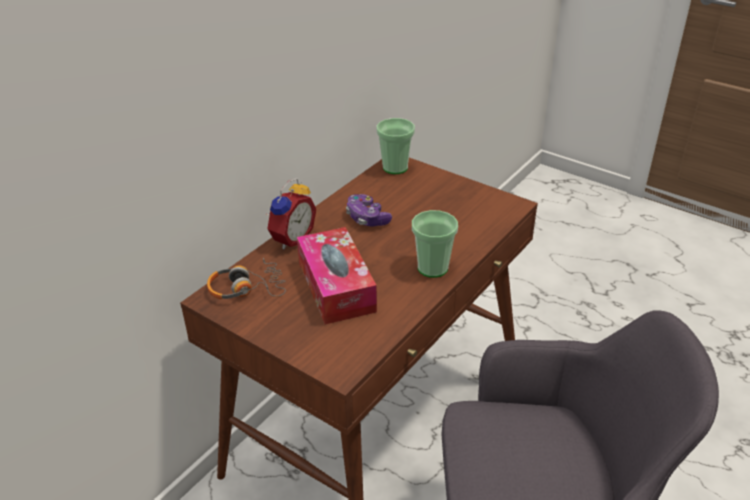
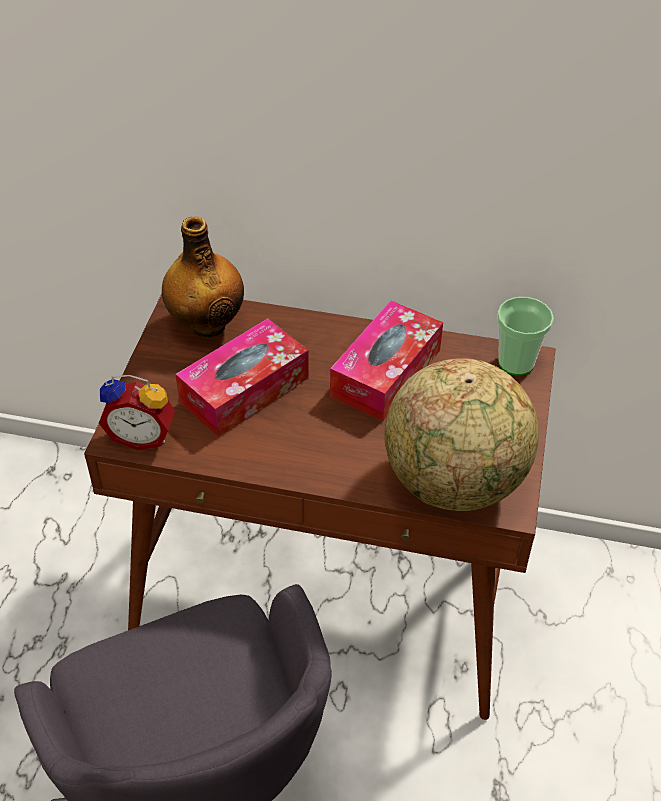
camera: 65 degrees right, 10 degrees up
headphones [207,258,286,299] -> bottle [162,216,244,337]
alarm clock [267,178,316,249] -> alarm clock moved to [99,375,175,450]
game controller [346,194,392,227] -> tissue box [330,301,443,421]
cup [412,210,458,278] -> none
none -> globe [384,358,539,511]

